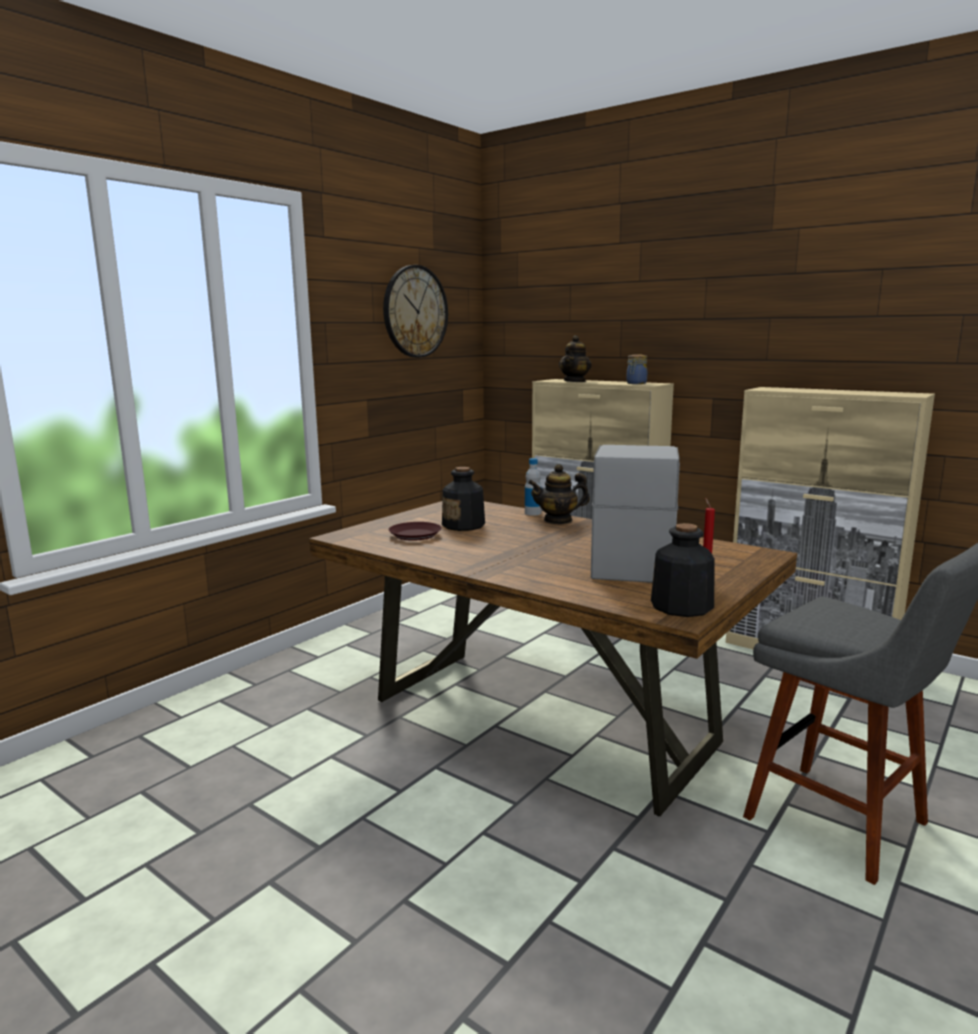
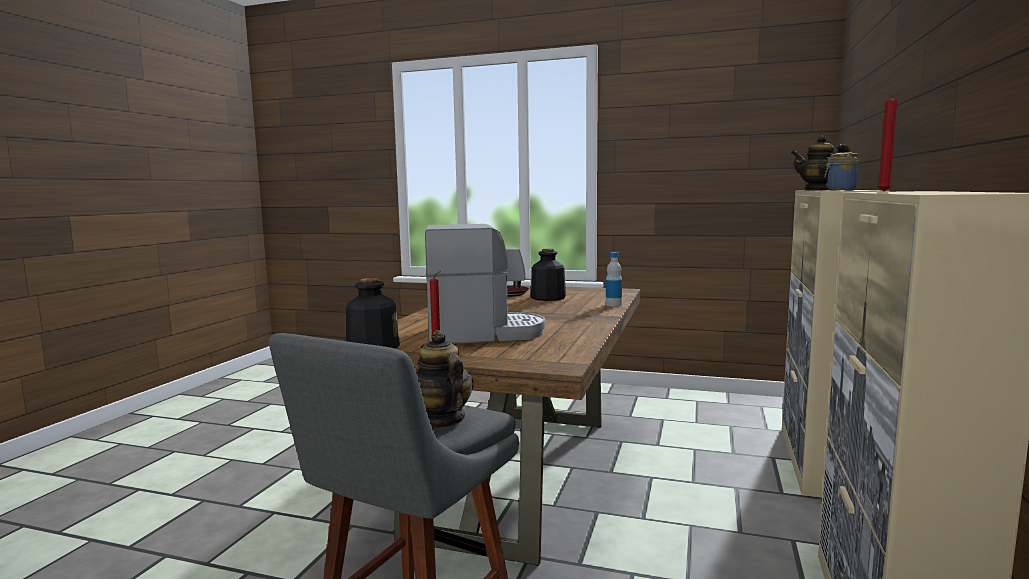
camera: 70 degrees right, 5 degrees down
wall clock [383,265,448,358] -> none
teapot [528,464,590,524] -> teapot moved to [416,330,474,428]
none -> red candle [878,90,897,191]

